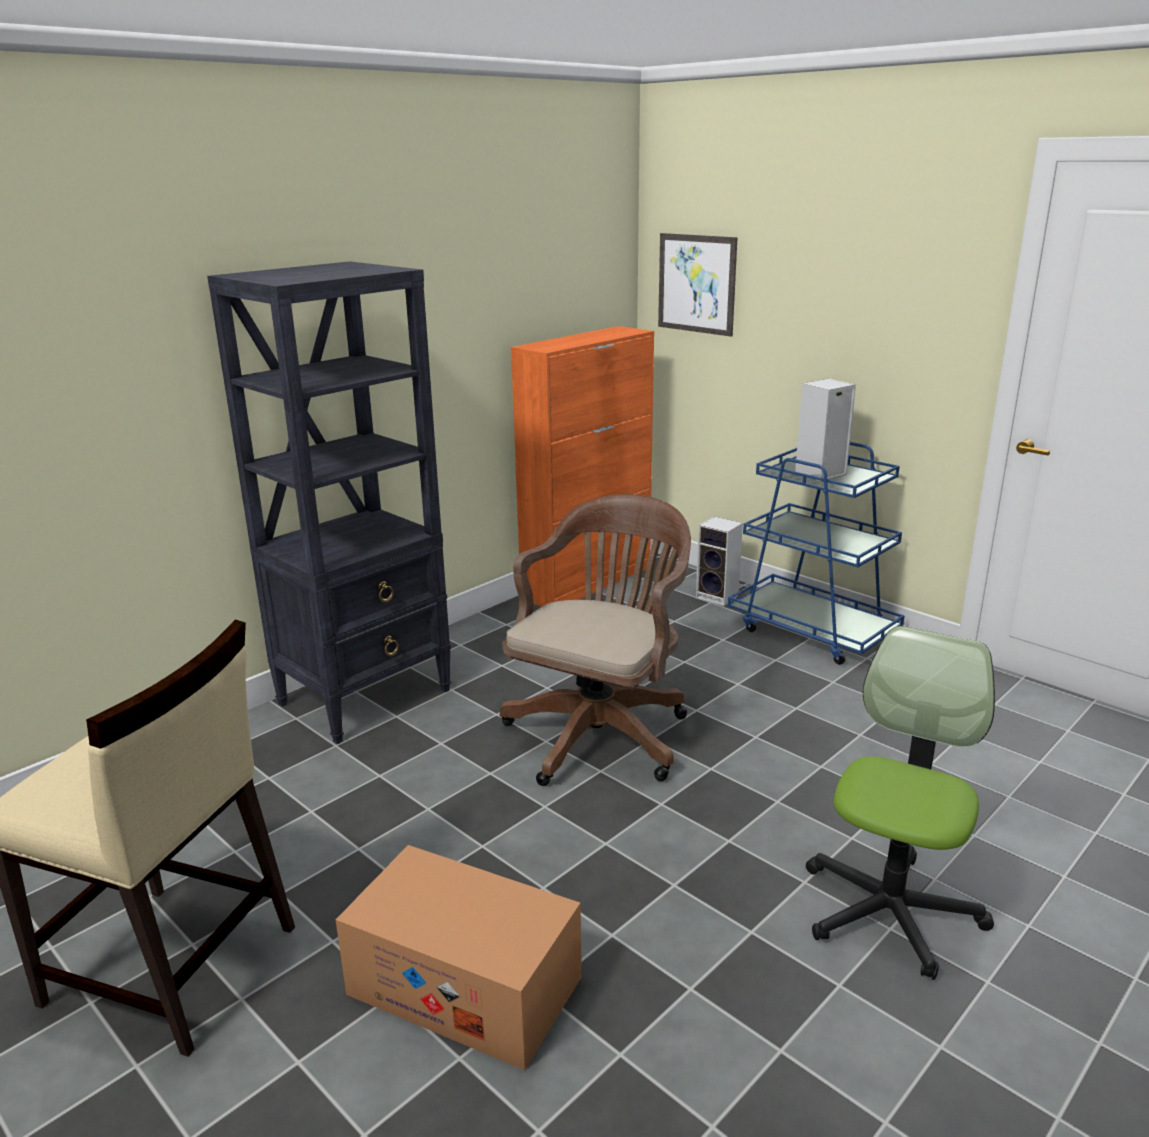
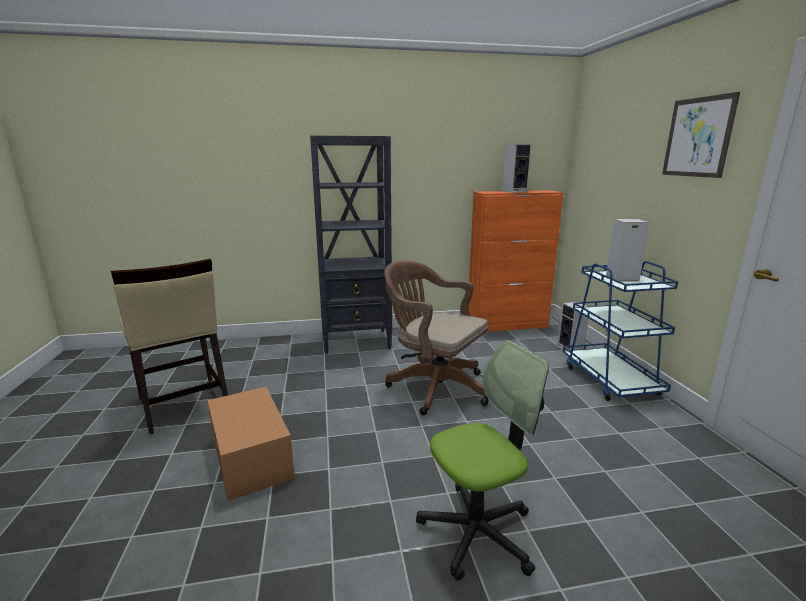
camera: 35 degrees right, 5 degrees down
brown office chair [500,494,691,786] -> brown office chair turned 120 degrees counterclockwise [384,261,489,415]
picture [658,233,738,337] -> picture moved to [662,92,740,178]
none -> speaker [502,144,532,193]

